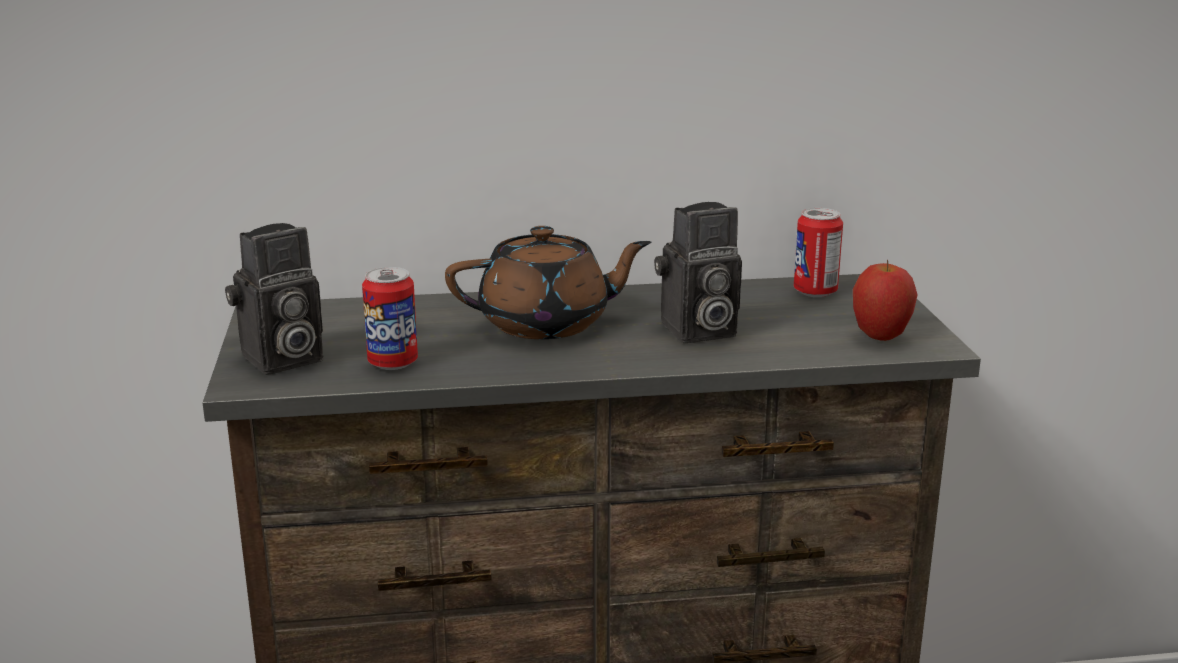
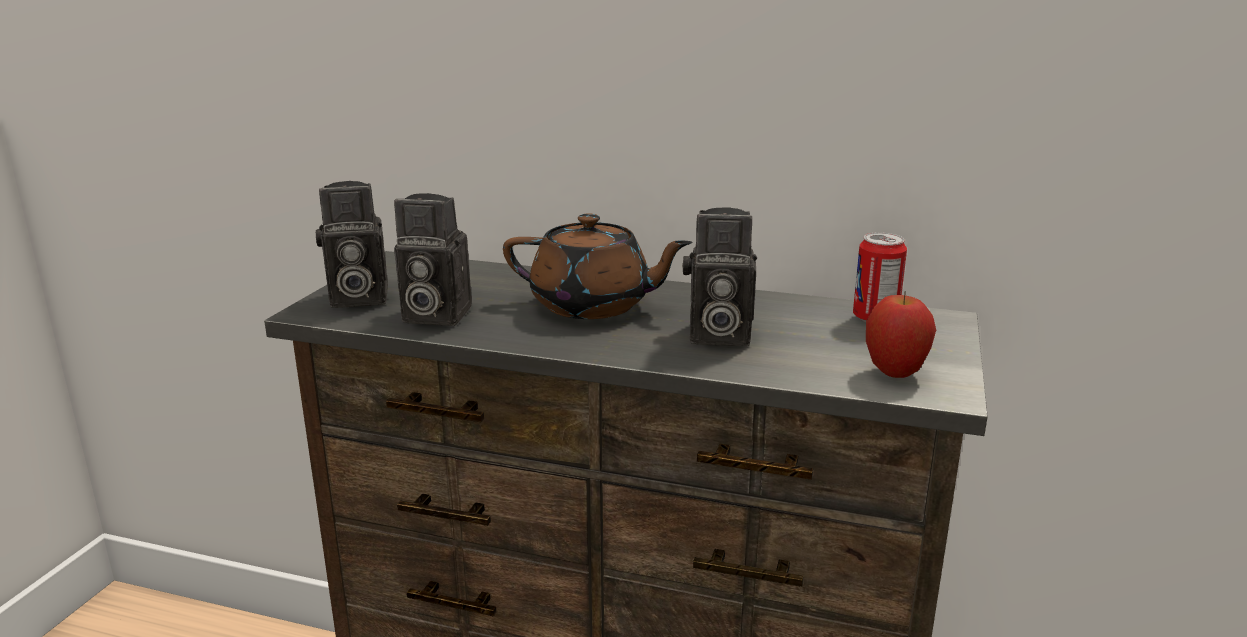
camera: 25 degrees right, 0 degrees up
can [362,267,418,370] -> camera [394,193,472,326]

